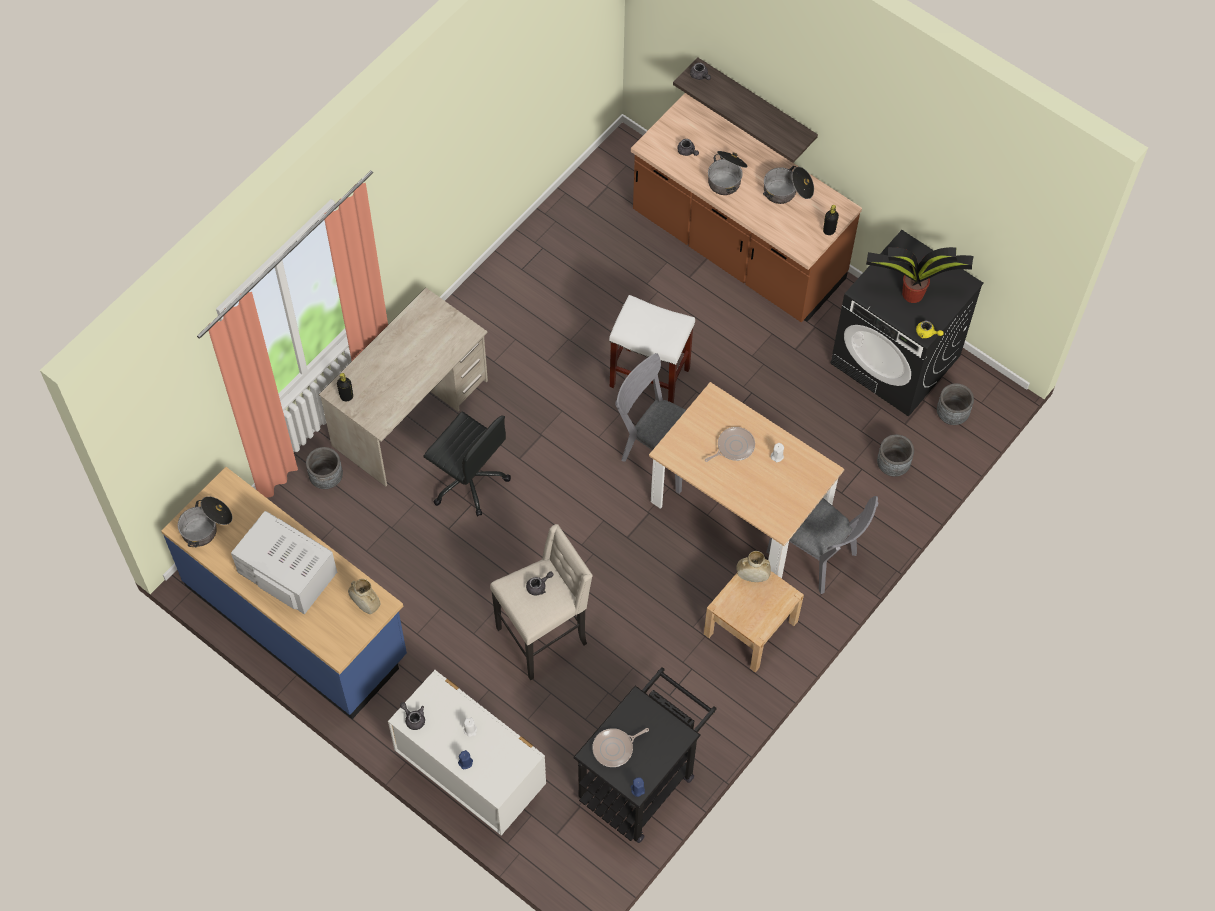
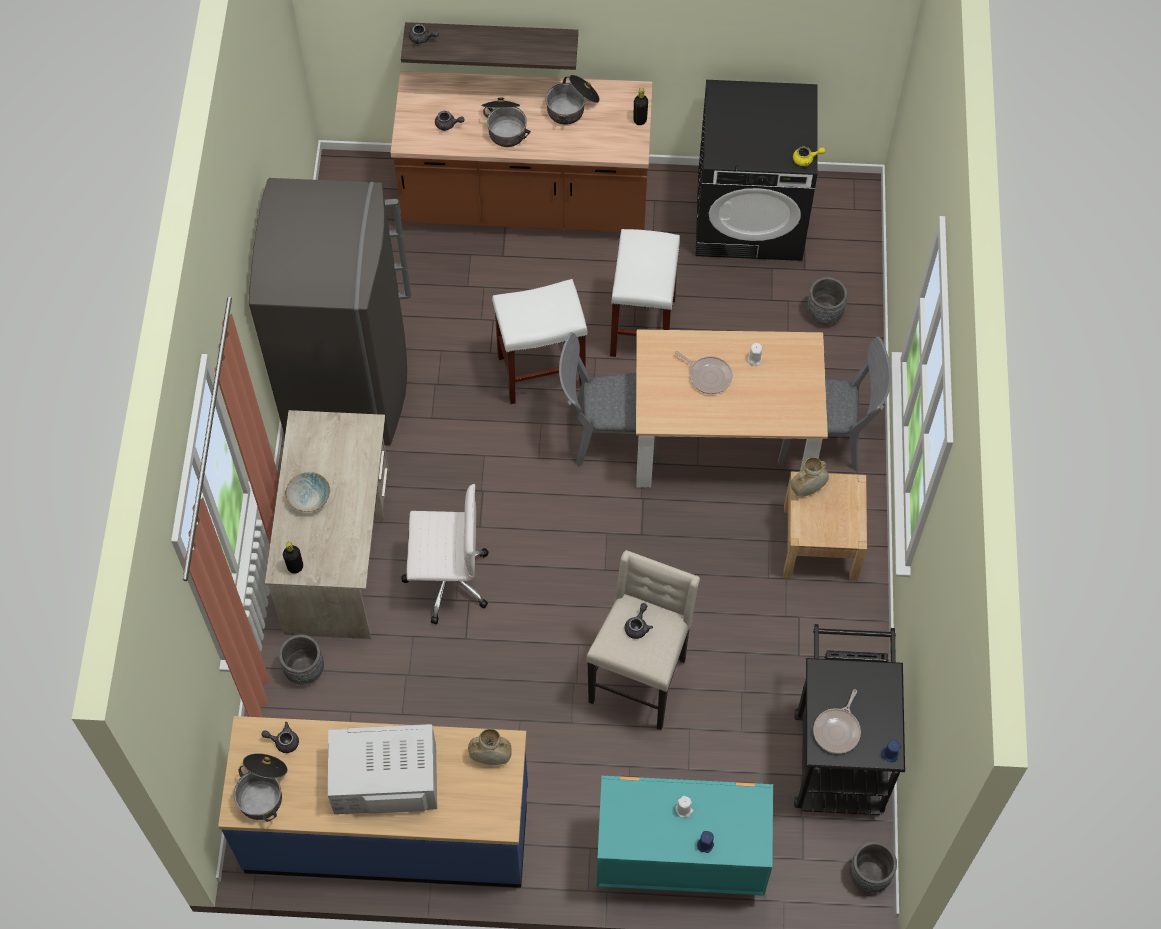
camera: 35 degrees left, 0 degrees up
white dresser [388,670,546,835] -> turquoise dresser [597,775,773,896]
grey teapot [400,702,425,730] -> grey teapot moved to [261,722,299,753]
black office chair [423,412,511,517] -> white office chair [401,484,489,624]
frying pan [705,427,755,462] -> frying pan turned 105 degrees clockwise [675,351,733,394]
potted plant [866,247,973,303] -> none
grey planter [937,383,974,425] -> grey planter moved to [849,841,897,893]
none -> grey fridge [249,178,411,445]
none -> bowl [285,472,330,512]
none -> white stool [610,229,680,357]

